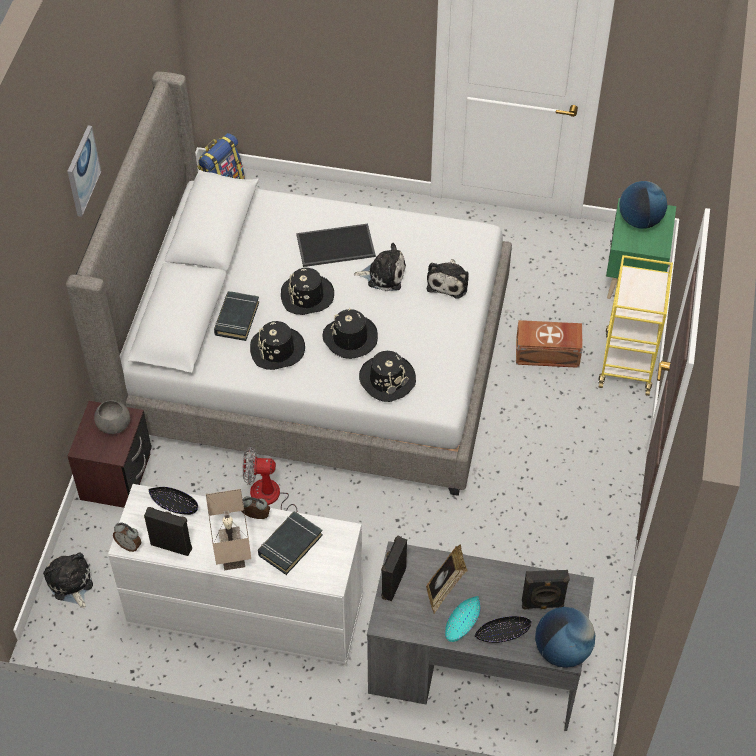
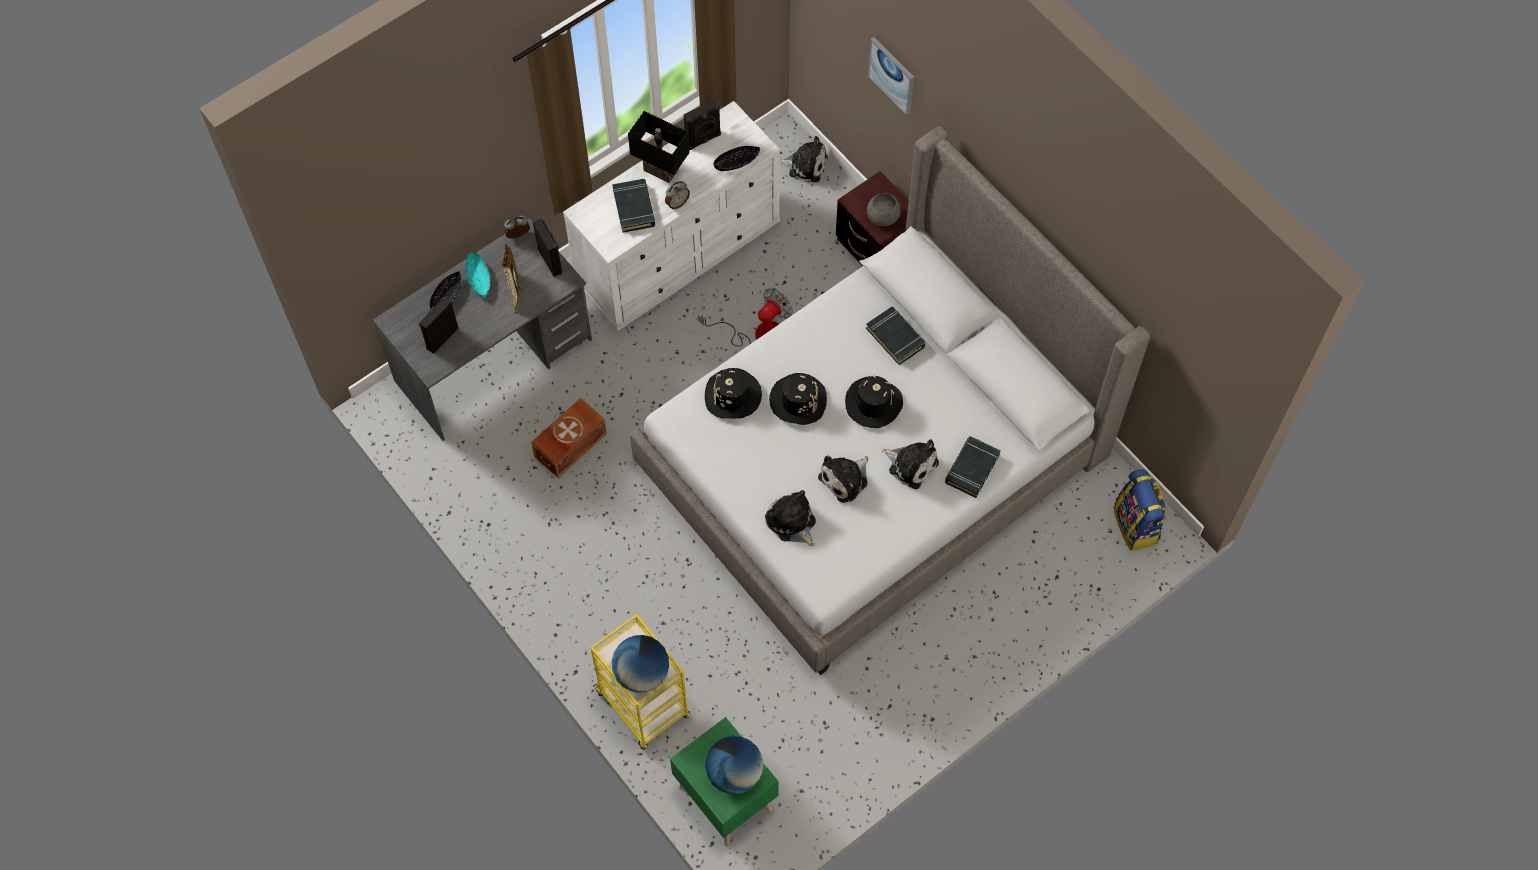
camera: 130 degrees right, 10 degrees up
picture [67,126,101,217] -> picture moved to [868,37,914,115]
alarm clock [113,522,141,552] -> alarm clock moved to [503,215,530,238]
beige table lamp [206,489,251,570] -> black table lamp [628,111,690,183]
black hat [250,321,305,370] -> none
tray [296,223,376,267] -> plush toy [882,439,939,489]
brown storage box [516,320,583,368] -> brown storage box moved to [531,398,607,478]
globe [535,607,595,668] -> globe moved to [612,635,669,693]
none -> black book [945,436,1001,498]

